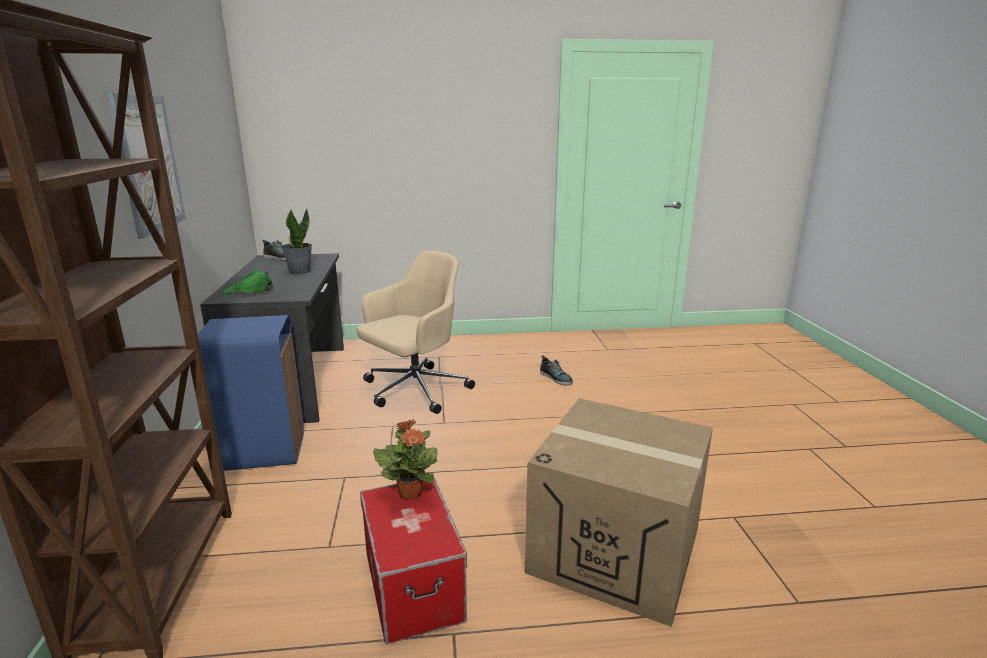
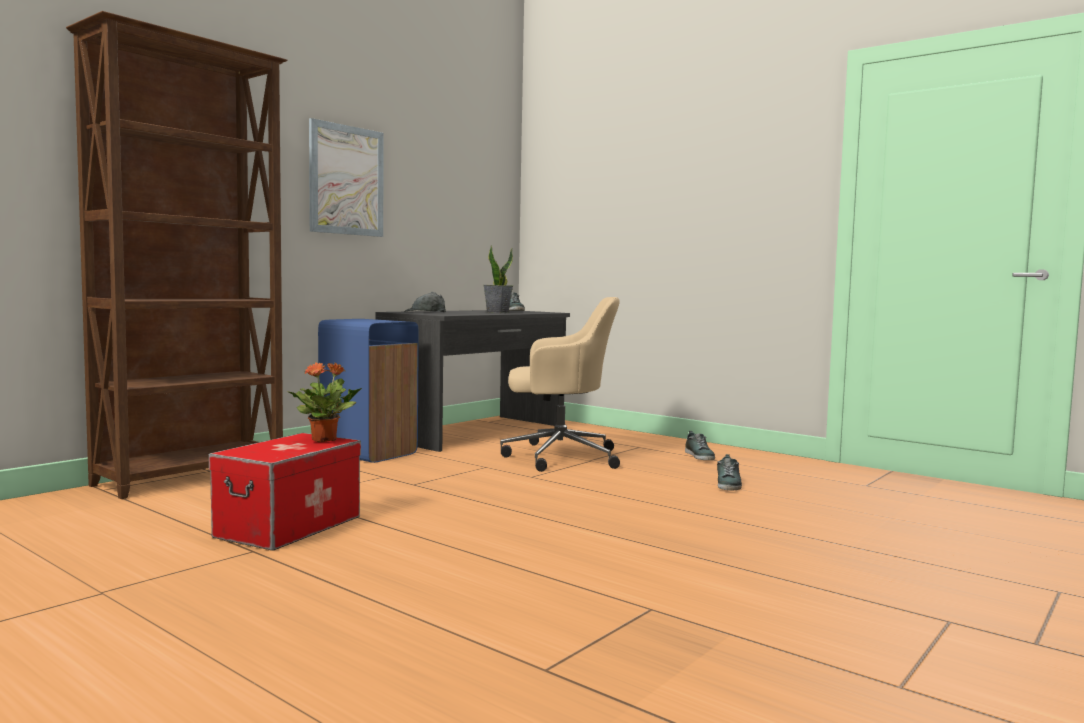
camera: 45 degrees right, 15 degrees down
green cap [222,270,273,295] -> grey cap [404,292,446,312]
cardboard box [525,398,713,627] -> none
none -> shoe [685,431,715,460]

